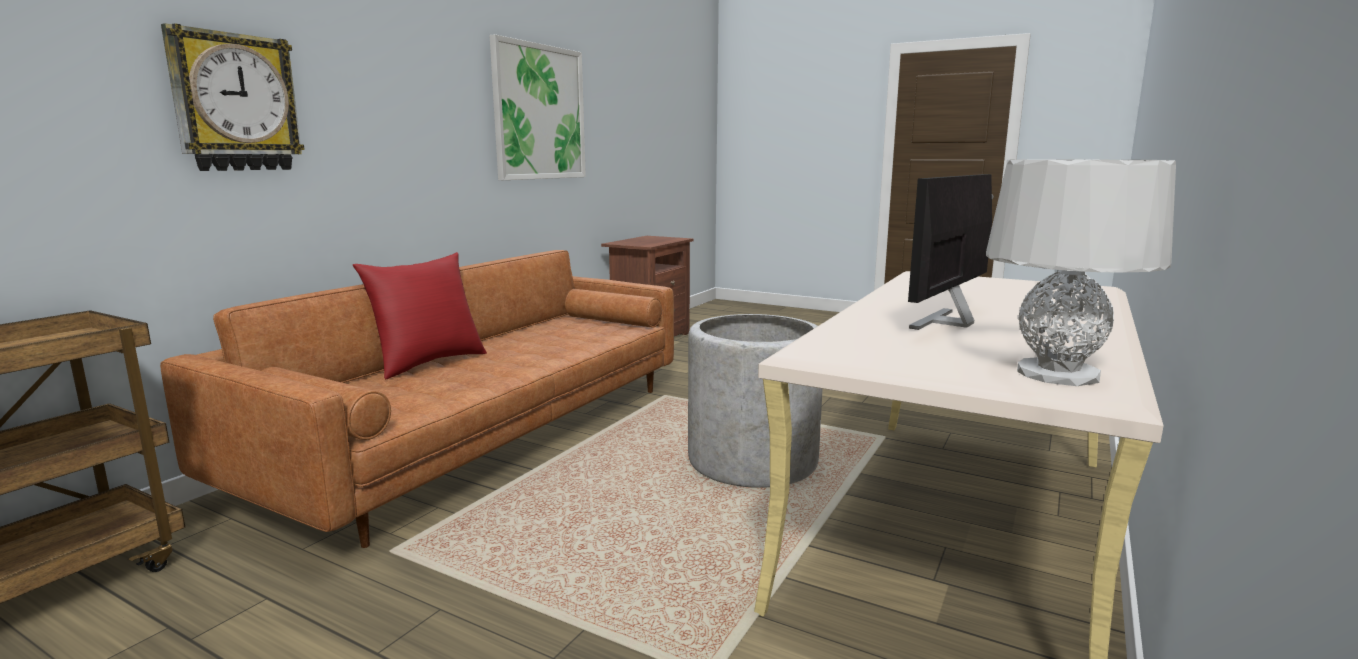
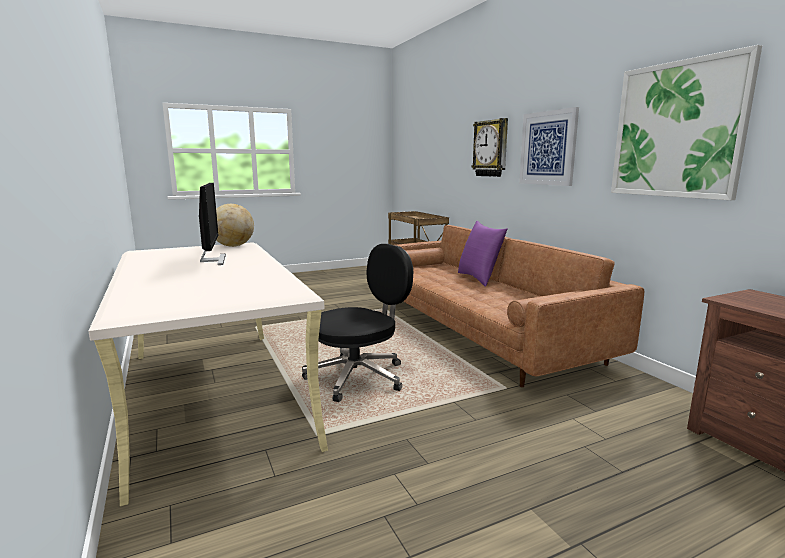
camera: 125 degrees right, 0 degrees up
red pillow [353,252,487,379] -> purple pillow [458,221,508,287]
grey planter [688,314,822,488] -> black office chair [302,244,413,402]
grey table lamp [986,160,1176,386] -> none
none -> globe [216,204,254,247]
none -> picture [519,107,579,186]

